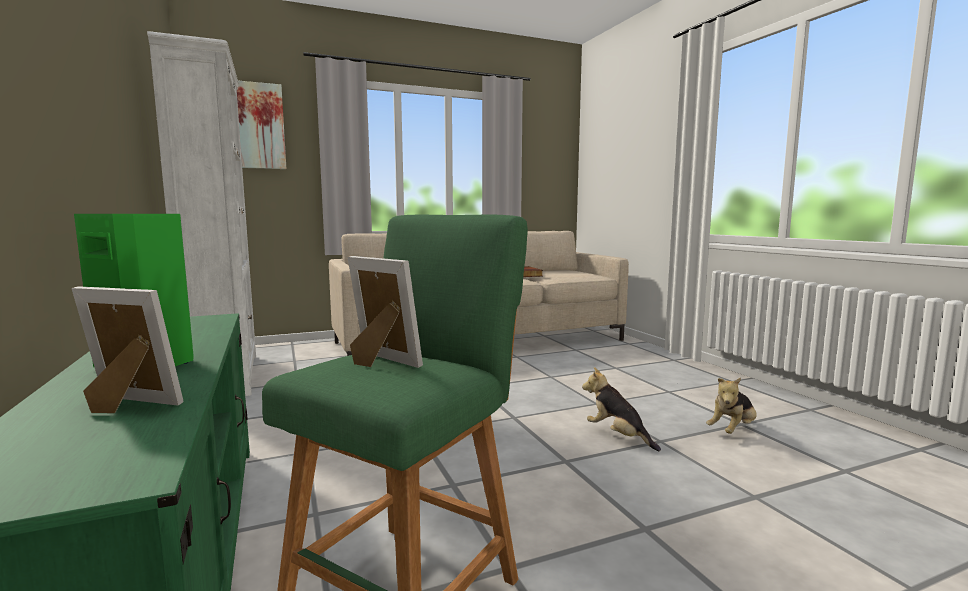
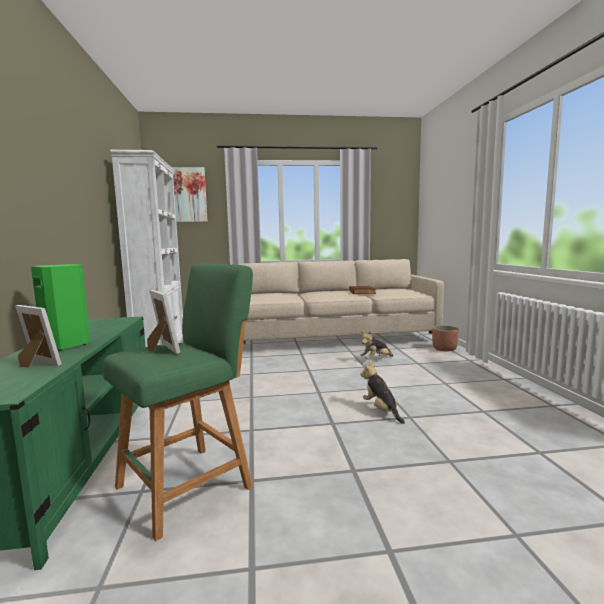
camera: 15 degrees right, 0 degrees up
plush toy [706,377,757,434] -> plush toy moved to [361,331,393,359]
none -> planter [432,325,459,351]

